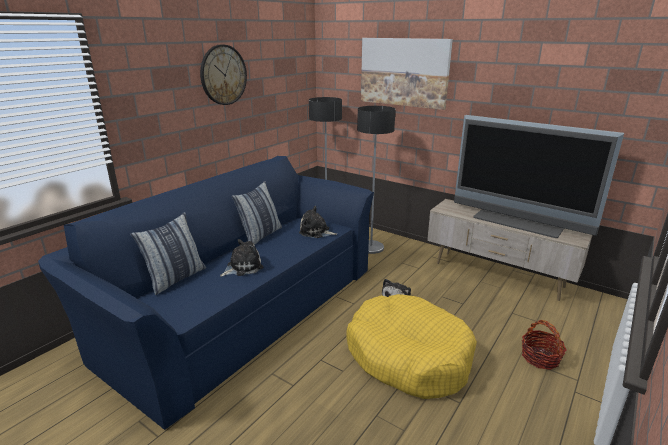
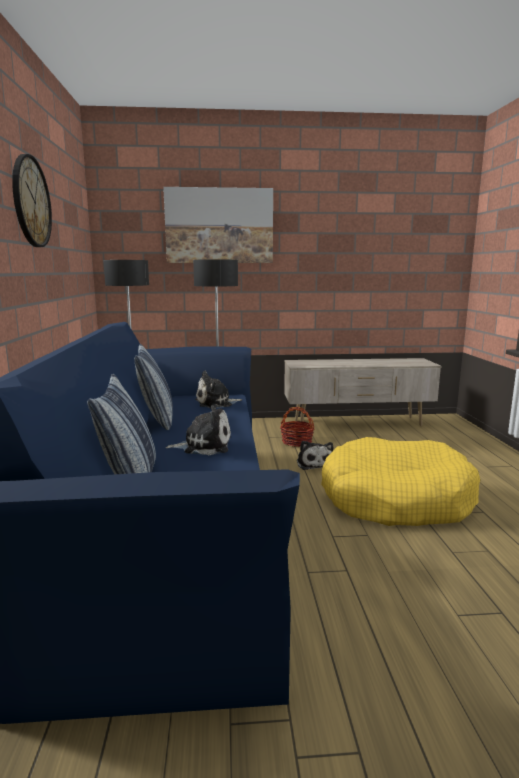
camera: 40 degrees left, 10 degrees down
plush toy [220,239,264,277] -> plush toy turned 75 degrees clockwise [165,405,231,455]
television [454,115,624,238] -> none
basket [522,320,567,370] -> basket moved to [280,407,315,447]

